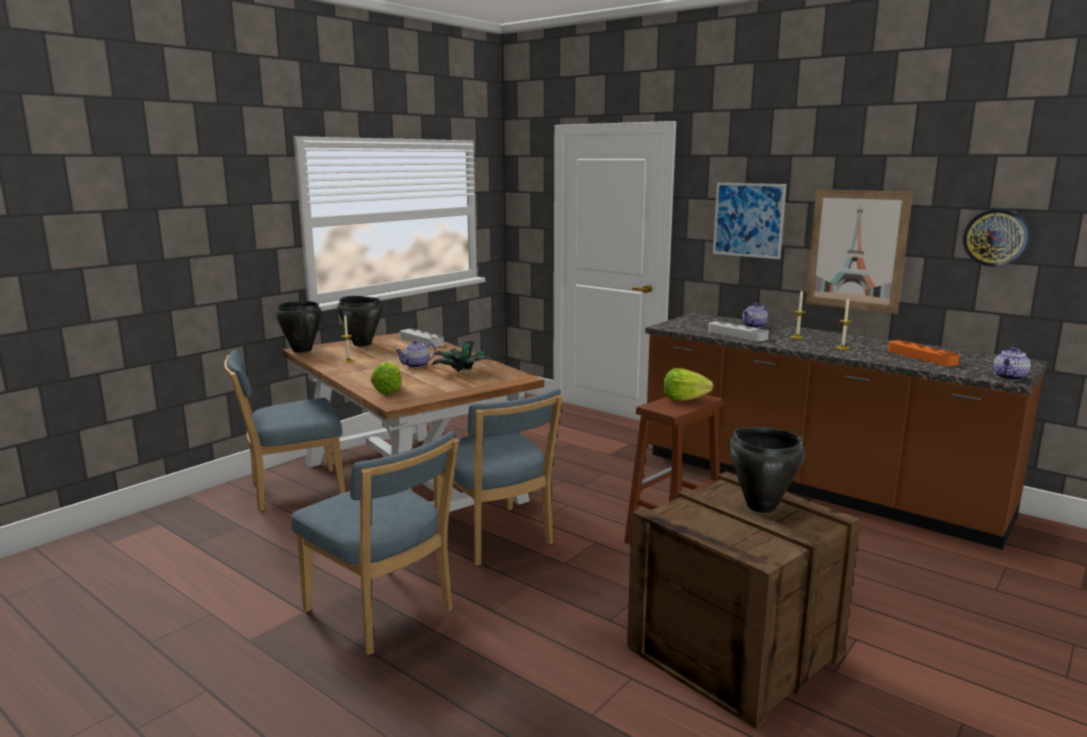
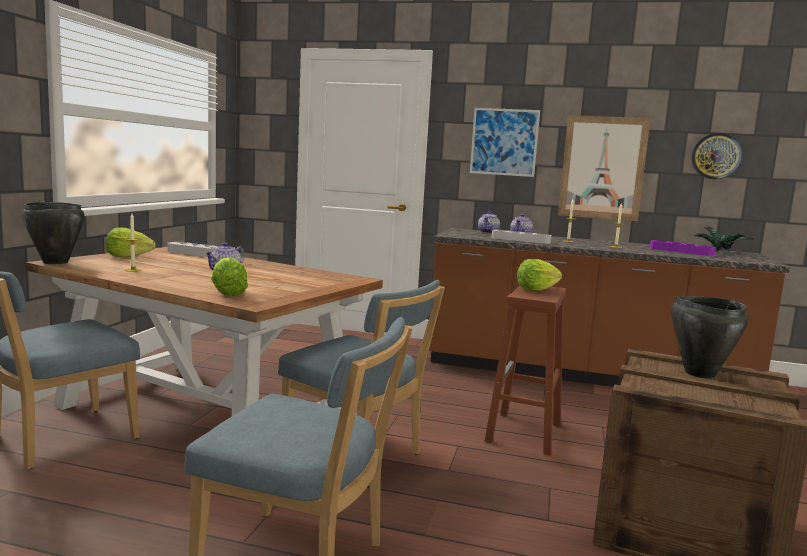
camera: 25 degrees left, 5 degrees down
black cooking pot [338,296,383,346] -> lettuce [106,228,156,258]
potted plant [431,341,494,372] -> potted plant moved to [694,227,753,252]
orange tray [888,340,960,366] -> purple tray [650,240,716,256]
teapot [993,347,1031,380] -> teapot moved to [478,211,500,233]

